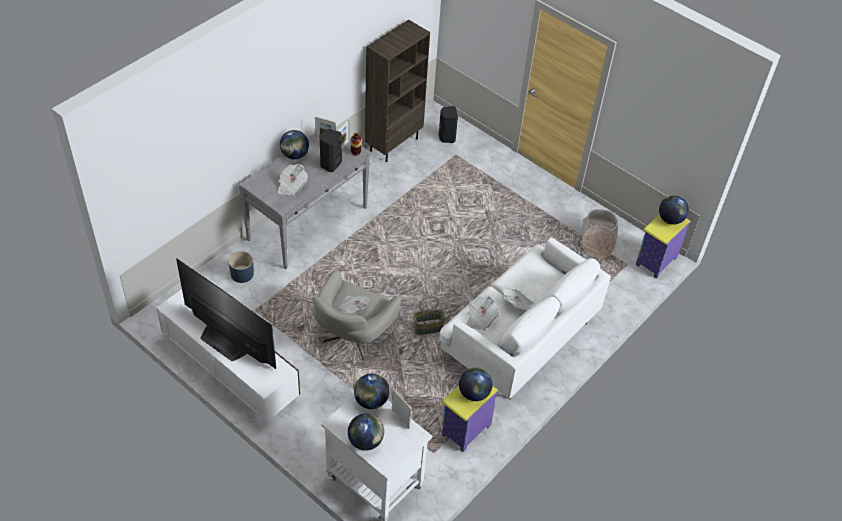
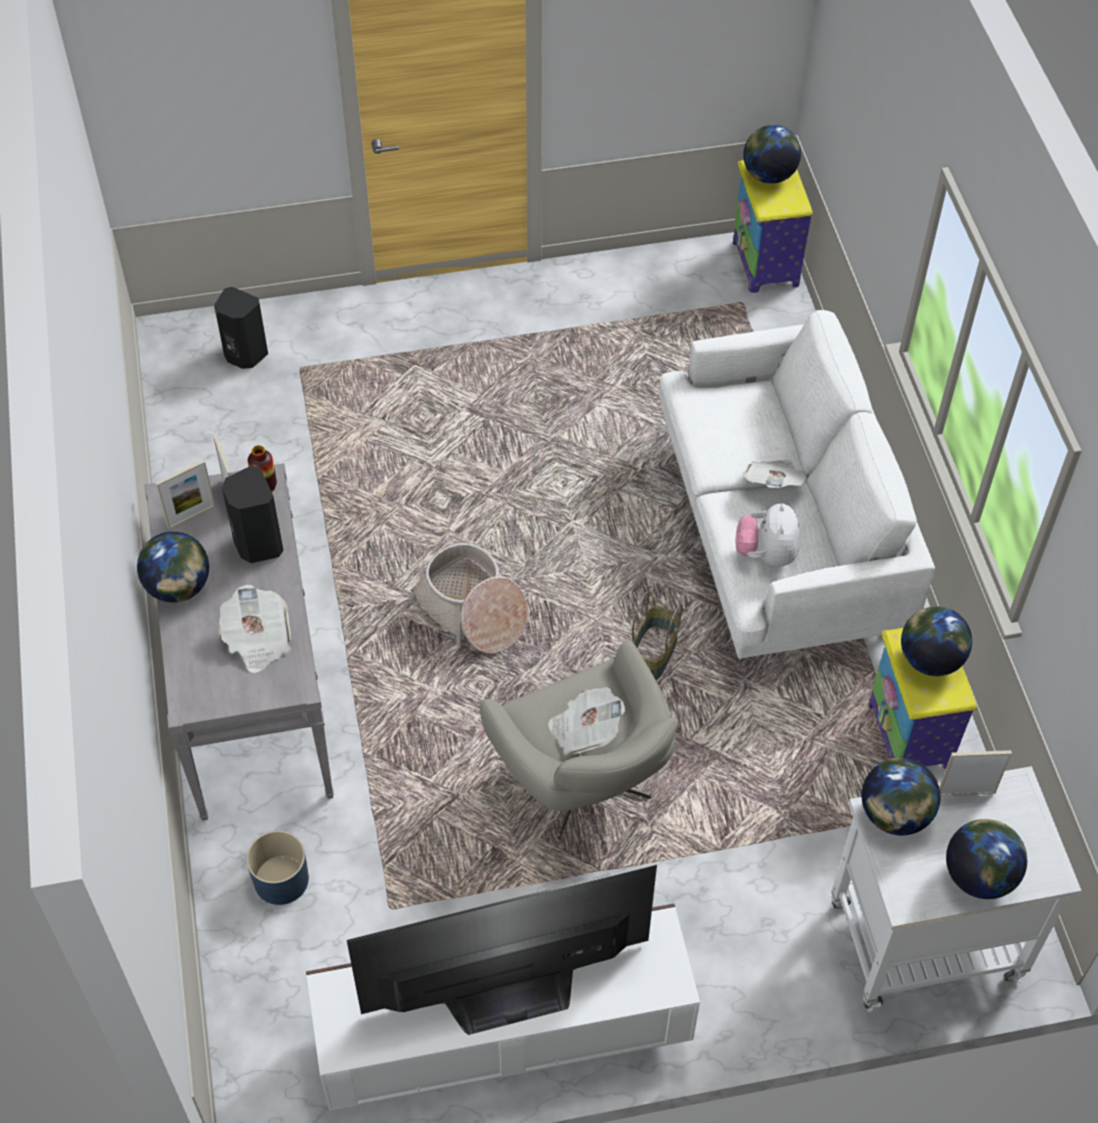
camera: 50 degrees left, 5 degrees up
brown bookcase [365,19,430,162] -> none
newspaper [466,296,499,331] -> plush toy [736,503,800,567]
basket [580,209,618,258] -> basket moved to [409,543,529,654]

